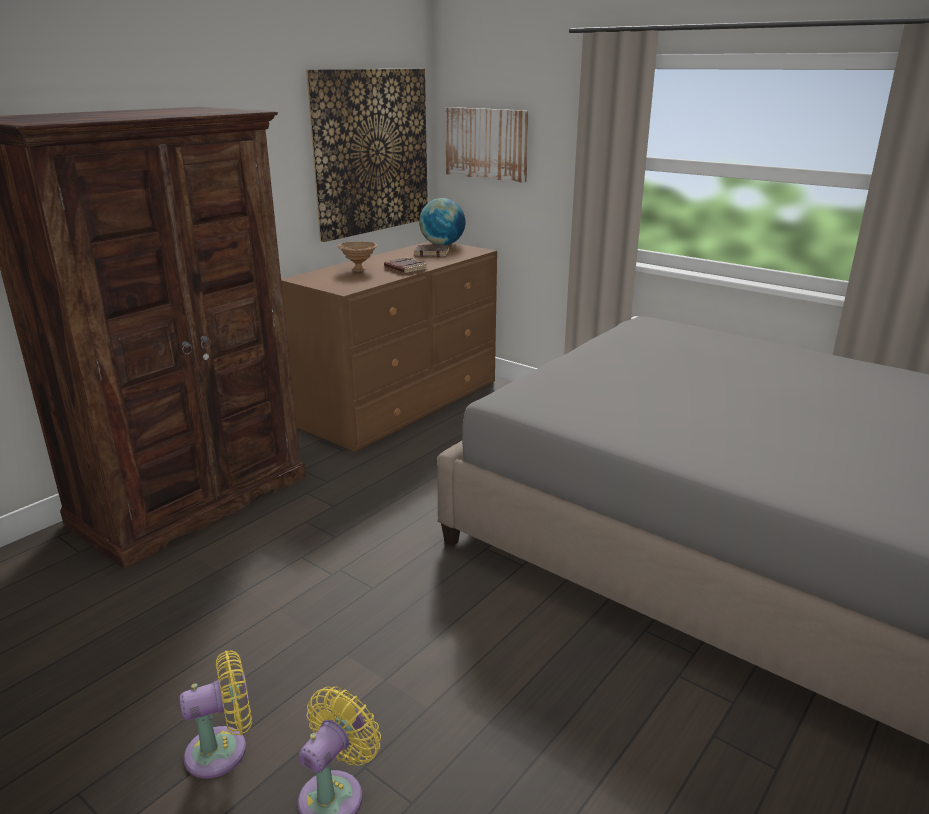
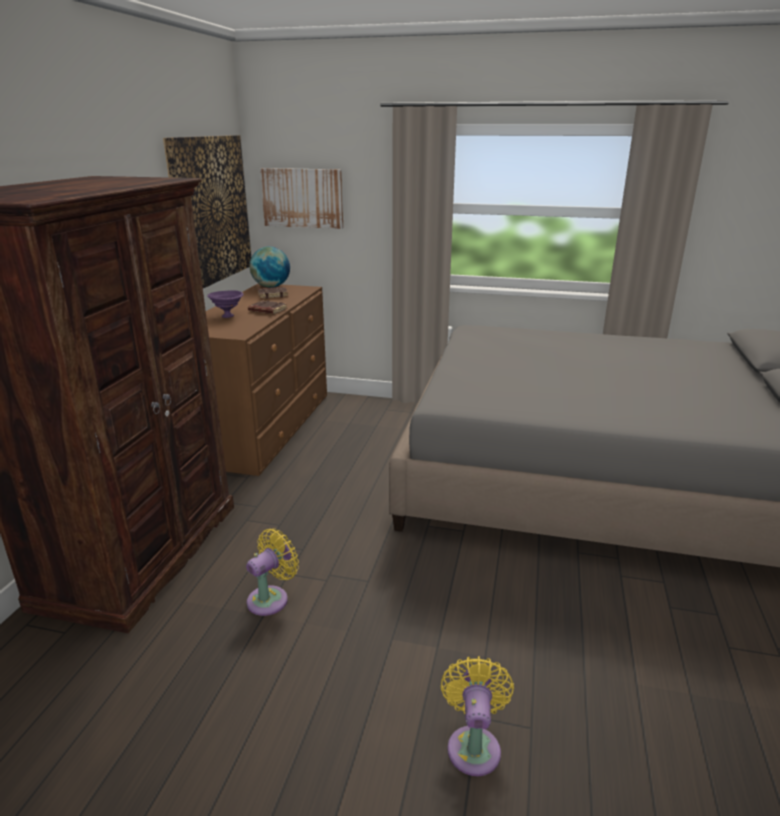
camera: 25 degrees left, 0 degrees up
yellow fan [179,650,252,779] -> yellow fan moved to [246,528,299,616]
brown bowl [338,242,377,272] -> purple bowl [207,290,244,318]

